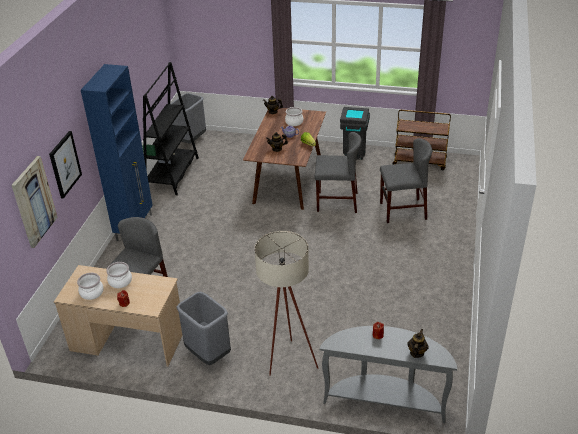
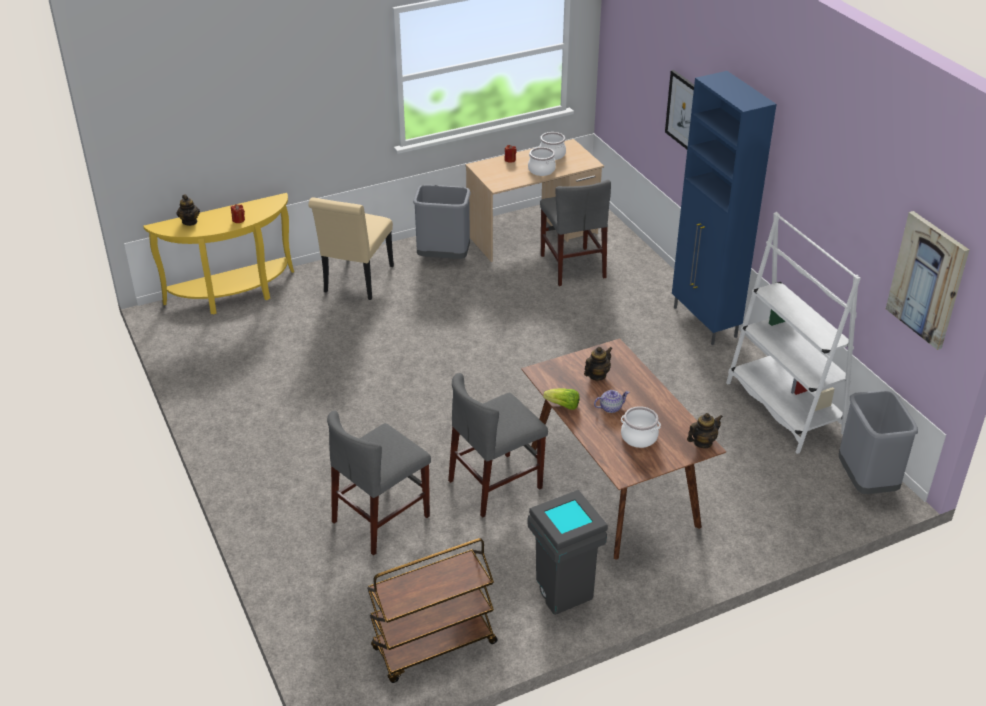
camera: 140 degrees right, 0 degrees up
picture [11,156,58,248] -> picture moved to [886,211,969,350]
black bookcase [142,62,199,195] -> white bookcase [726,212,861,454]
beige floor lamp [254,231,318,376] -> beige chair [308,198,394,300]
grey console table [320,326,457,423] -> yellow console table [143,193,294,314]

